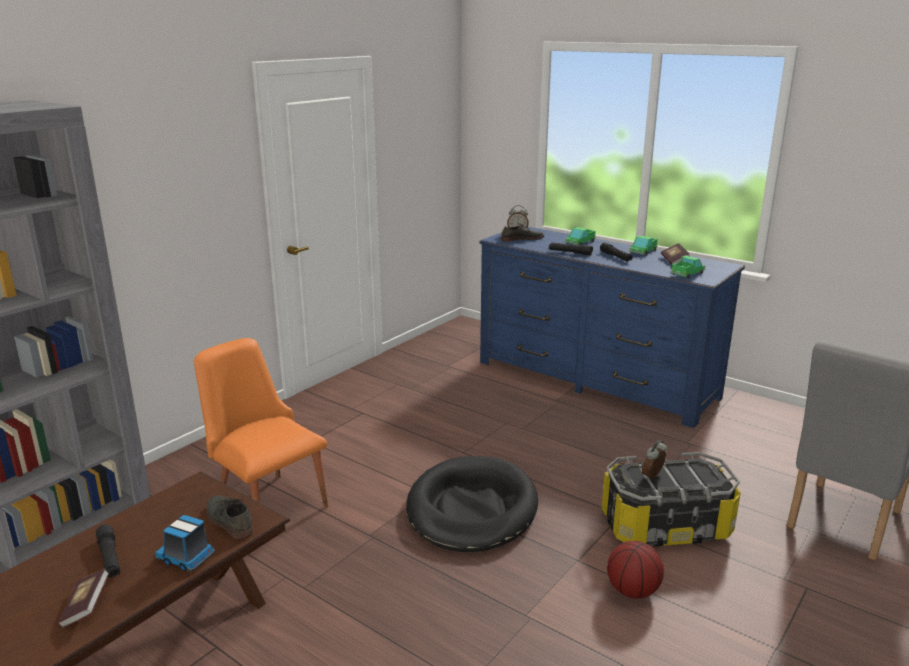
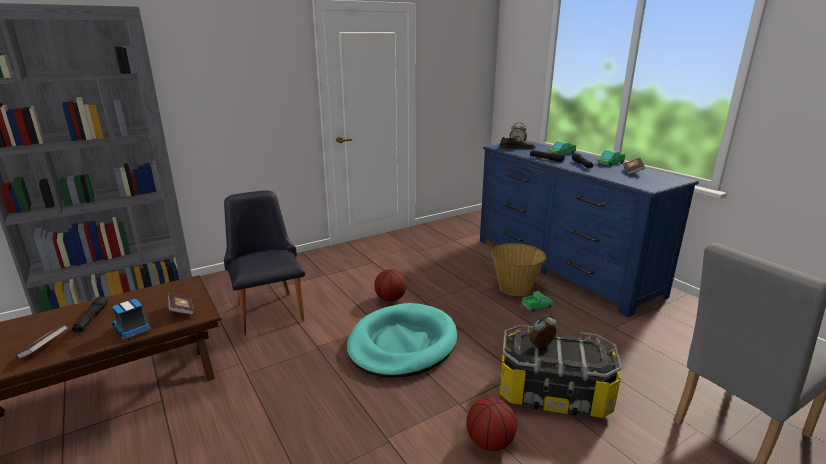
camera: 20 degrees right, 0 degrees up
orange chair [194,338,328,508] -> black chair [224,190,305,336]
grey shoe [207,495,253,539] -> book [167,293,194,315]
black dog bed [406,456,538,552] -> turquoise dog bed [347,303,457,378]
toy truck [671,256,705,279] -> toy truck moved to [522,291,554,312]
none -> basketball [374,269,406,302]
none -> basket [491,243,546,296]

